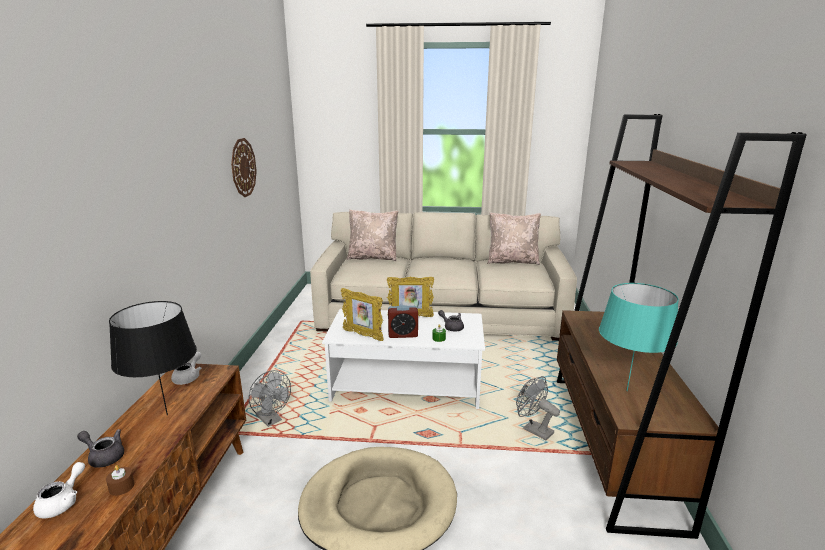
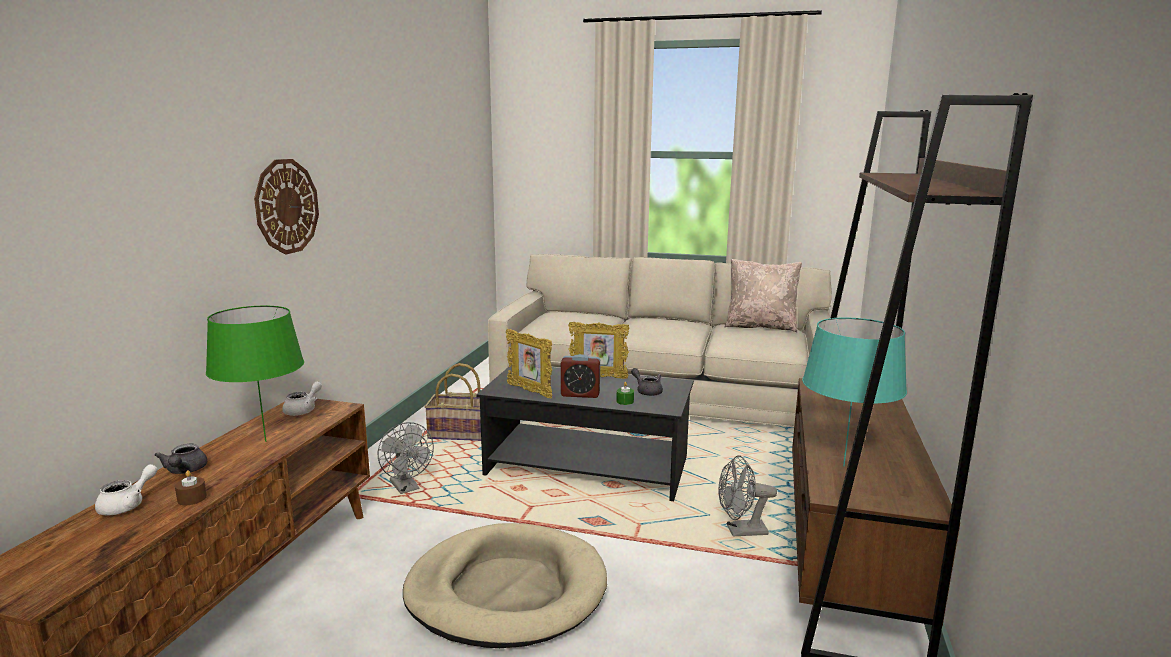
camera: 10 degrees right, 5 degrees down
grey teapot [77,429,124,468] -> grey teapot turned 135 degrees counterclockwise [154,444,207,474]
black table lamp [109,301,197,415] -> green table lamp [206,306,304,442]
wall clock [231,138,257,197] -> wall clock moved to [254,159,319,254]
white coffee table [322,309,485,409] -> black coffee table [476,367,694,501]
beige pillow [347,209,398,261] -> none
grey fan [516,376,560,440] -> grey fan turned 60 degrees counterclockwise [718,455,777,536]
none -> basket [424,363,481,441]

